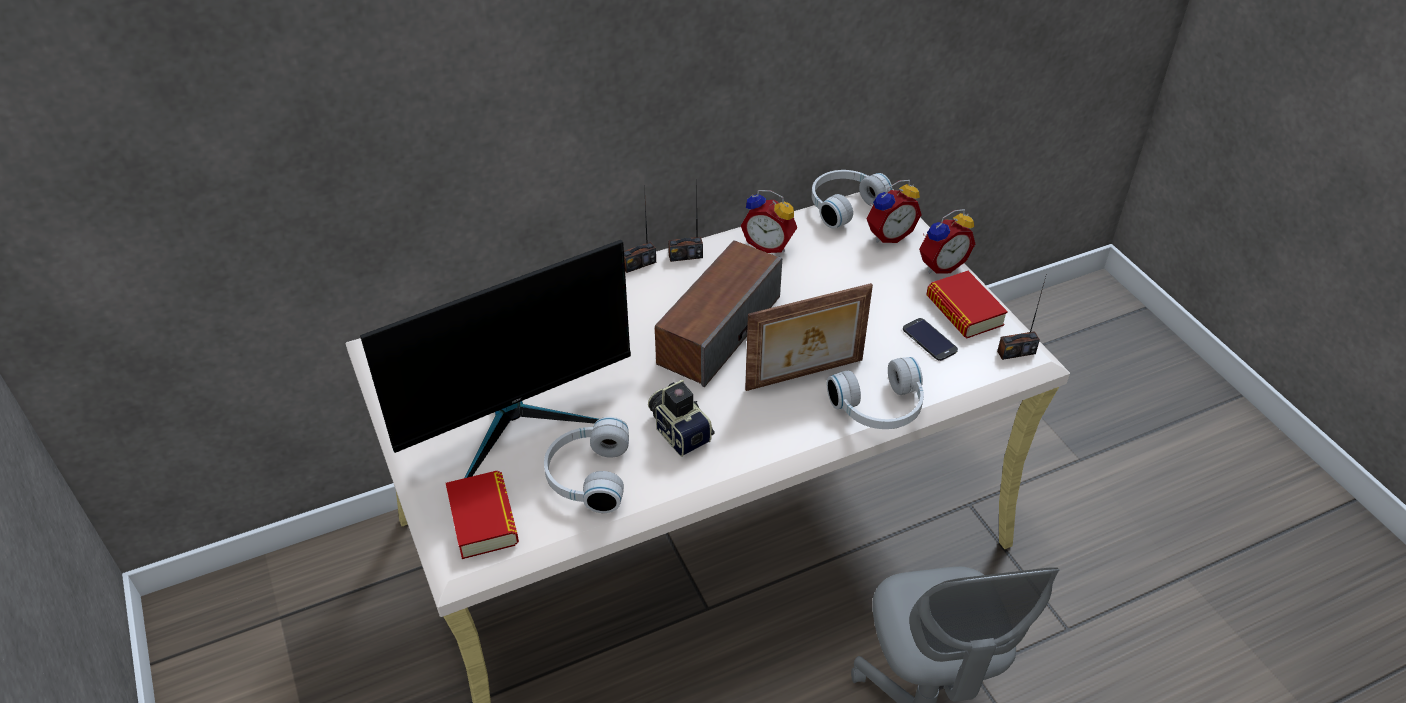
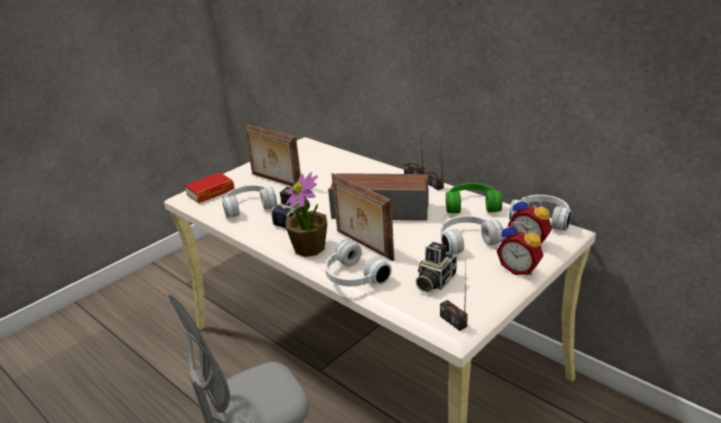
camera: 70 degrees right, 15 degrees down
monitor [360,240,631,478] -> picture frame [244,124,301,186]
alarm clock [741,190,797,253] -> green headphones [446,183,502,214]
phone [903,318,958,361] -> camera [416,242,457,293]
book [926,271,1008,338] -> none
none -> potted plant [285,172,328,257]
none -> white headphones [441,215,504,254]

